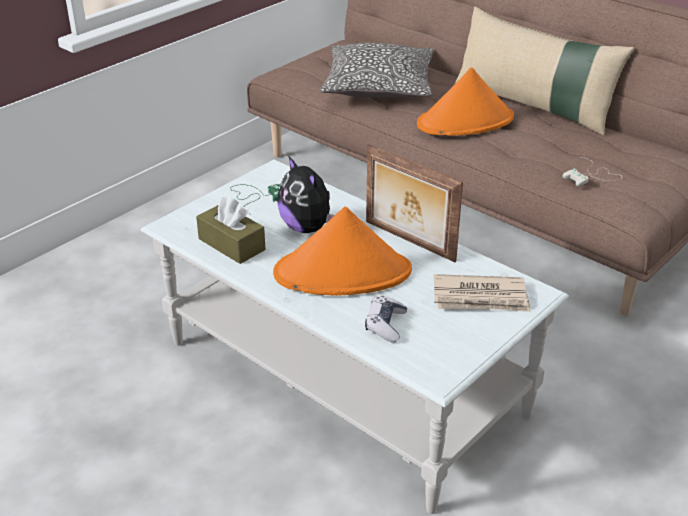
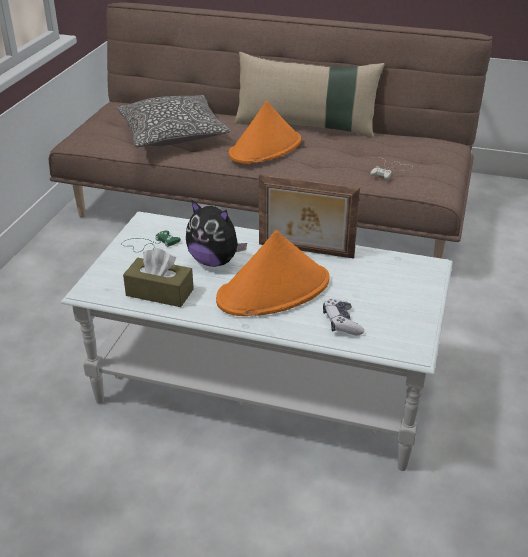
camera: 25 degrees left, 0 degrees up
newspaper [434,274,531,312] -> none

